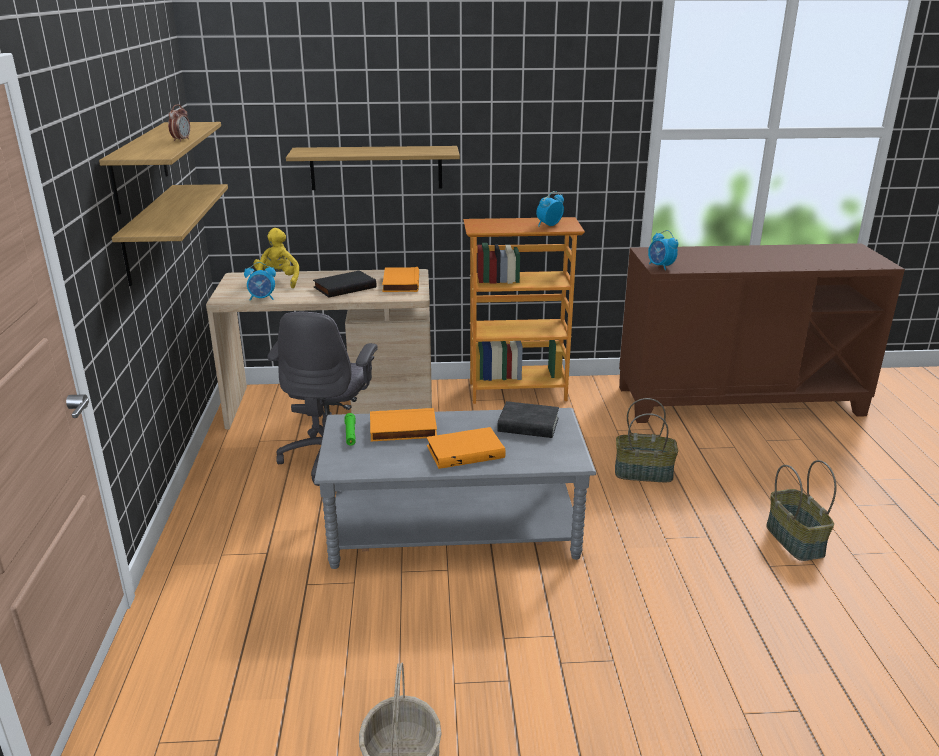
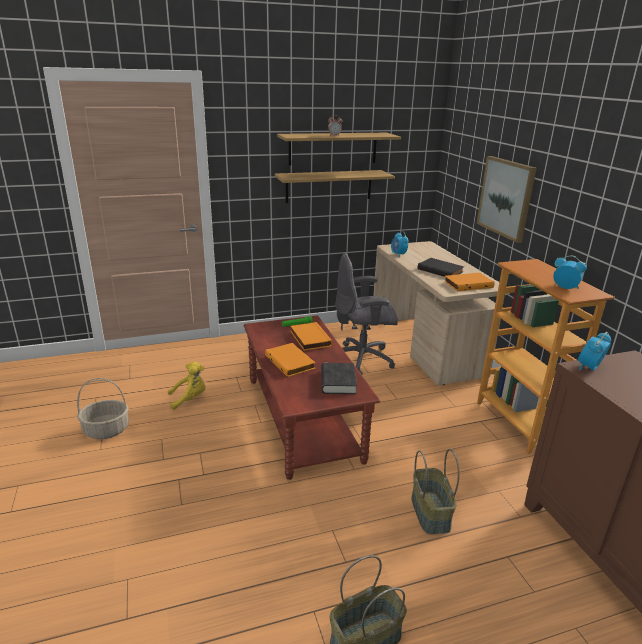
camera: 75 degrees right, 0 degrees up
yellow plush toy [253,228,299,288] -> yellow plush toy moved to [168,362,206,410]
shelf [286,146,460,190] -> picture [476,156,537,243]
grey coffee table [314,408,596,569] -> brown coffee table [244,316,381,480]

